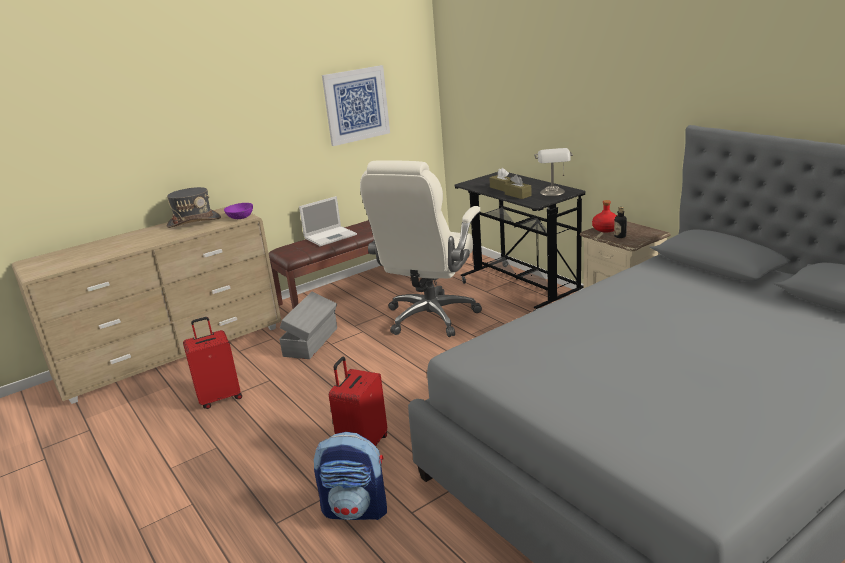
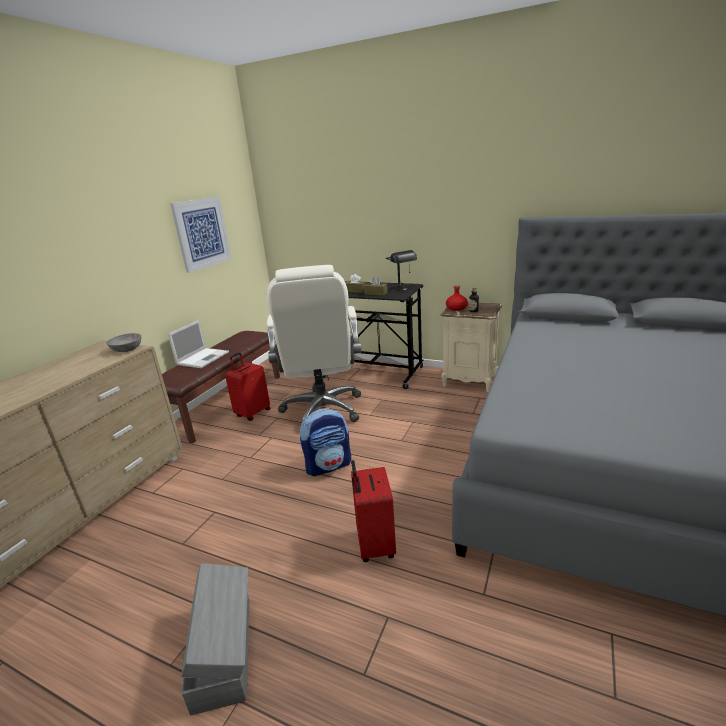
camera: 30 degrees left, 0 degrees up
grey hat [167,187,221,228] -> none
red suitcase [183,317,242,409] -> red suitcase moved to [225,352,270,421]
purple bowl [224,203,253,219] -> grey bowl [107,333,141,352]
grey storage box [279,292,337,359] -> grey storage box moved to [181,563,249,715]
backpack [314,432,387,520] -> backpack moved to [300,408,351,476]
white table lamp [534,148,573,196] -> black table lamp [386,250,417,291]

